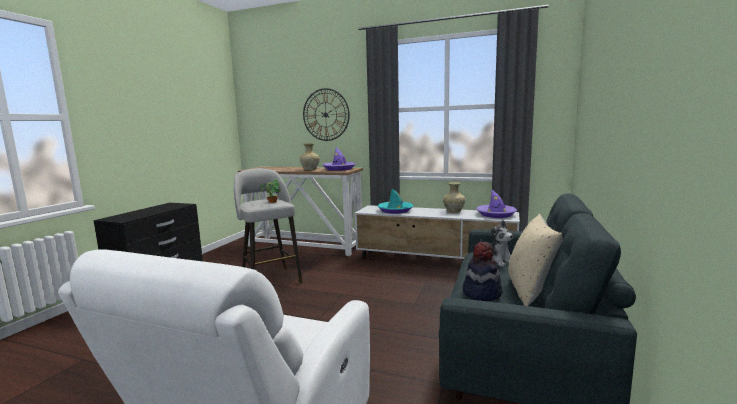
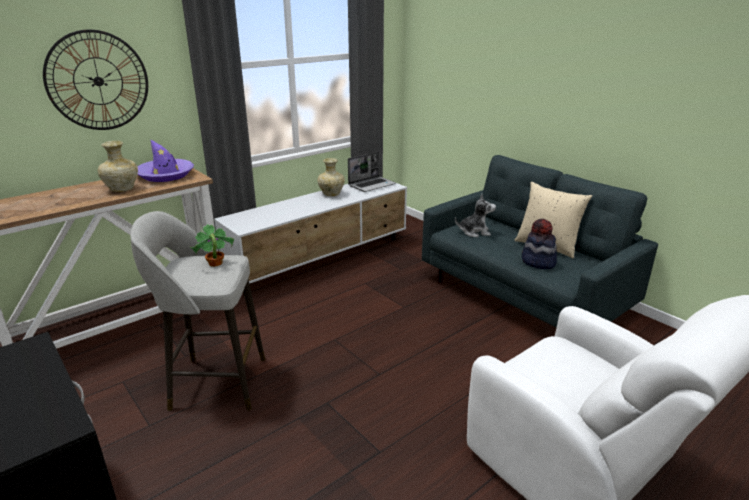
camera: 60 degrees left, 15 degrees up
turquoise hat [378,189,414,214] -> none
purple hat [476,189,517,218] -> laptop [348,152,396,192]

